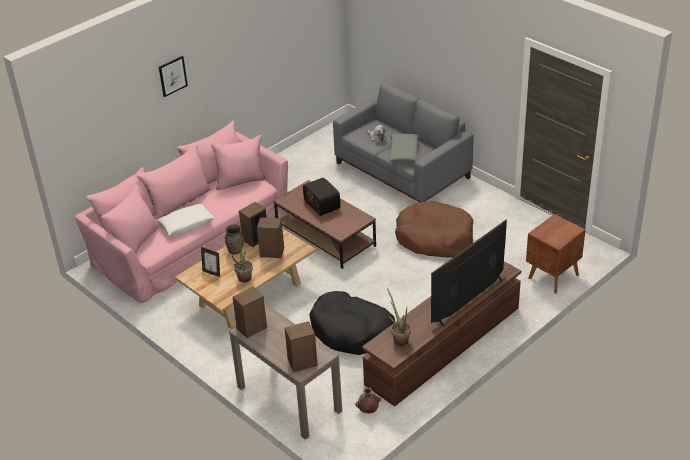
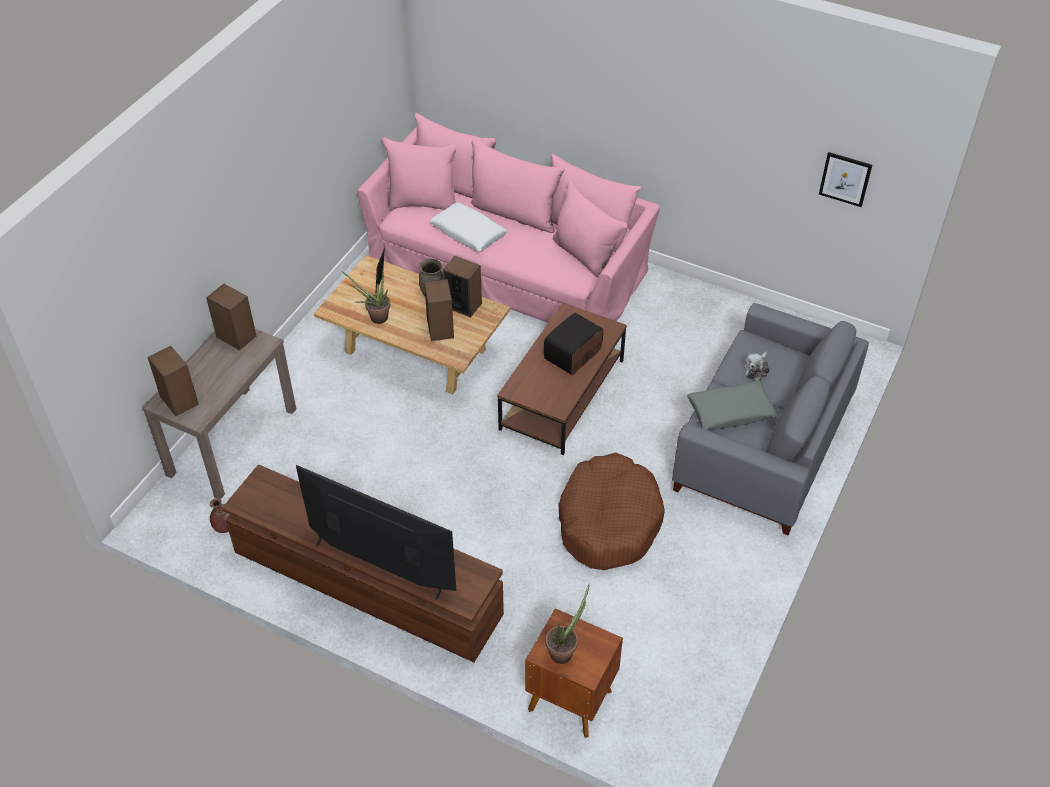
camera: 70 degrees right, 10 degrees up
picture [159,56,188,97] -> picture moved to [819,152,872,207]
black dog bed [309,291,395,355] -> none
potted plant [387,288,411,346] -> potted plant moved to [546,583,590,664]

